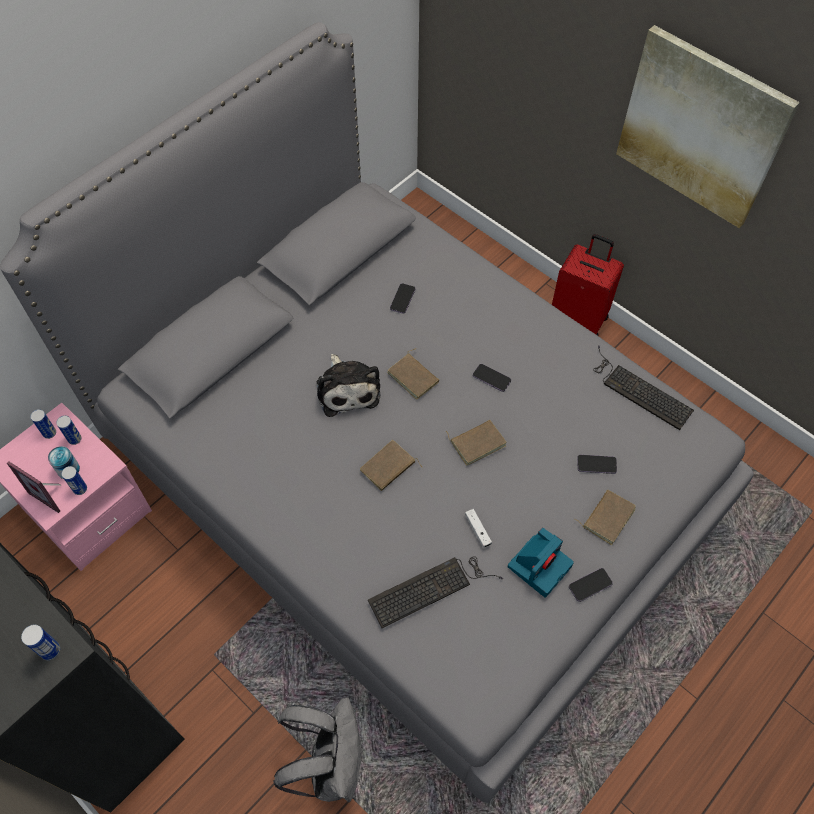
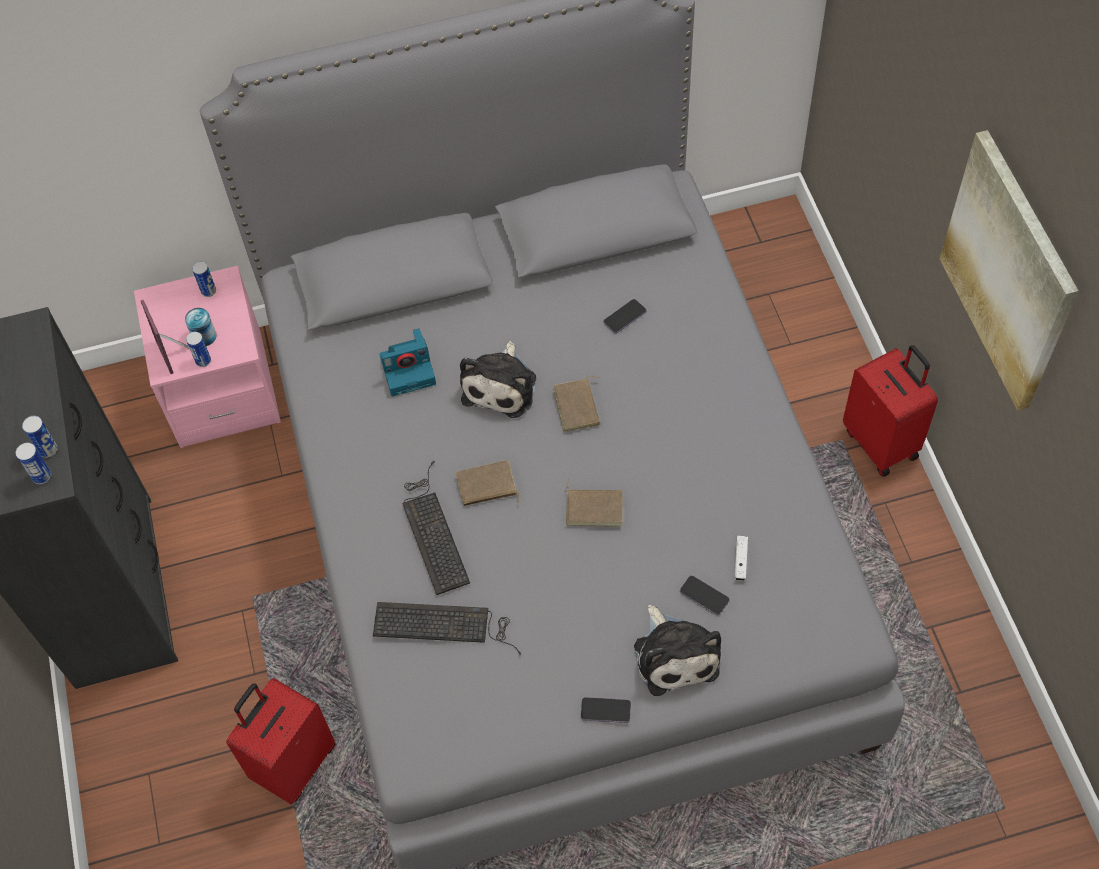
camera: 35 degrees right, 0 degrees up
can [56,416,82,445] -> can moved to [22,416,58,458]
grey backpack [273,697,363,802] -> red suitcase [226,678,335,804]
white game controller [465,509,492,548] -> white game controller moved to [734,536,748,581]
phone [473,364,511,392] -> none
camera [508,528,574,598] -> camera moved to [380,328,436,396]
brown book [575,490,636,545] -> plush toy [634,605,721,696]
keyboard [593,345,694,430] -> keyboard moved to [402,461,470,595]

